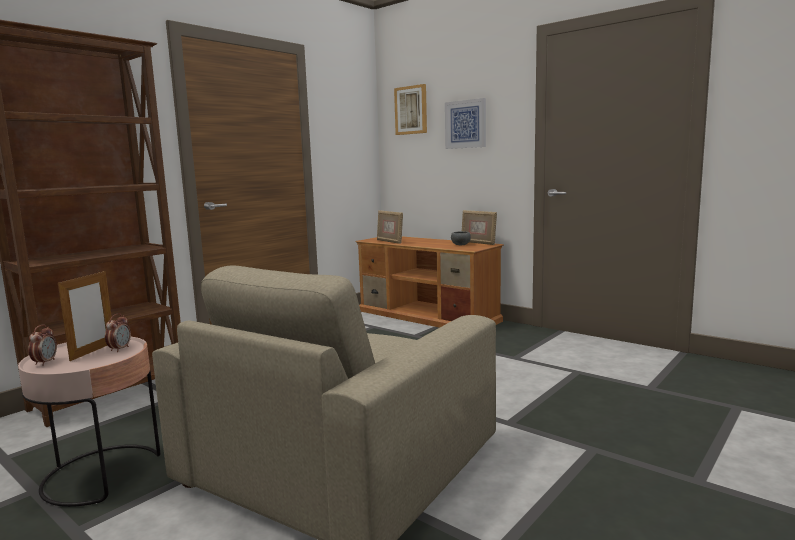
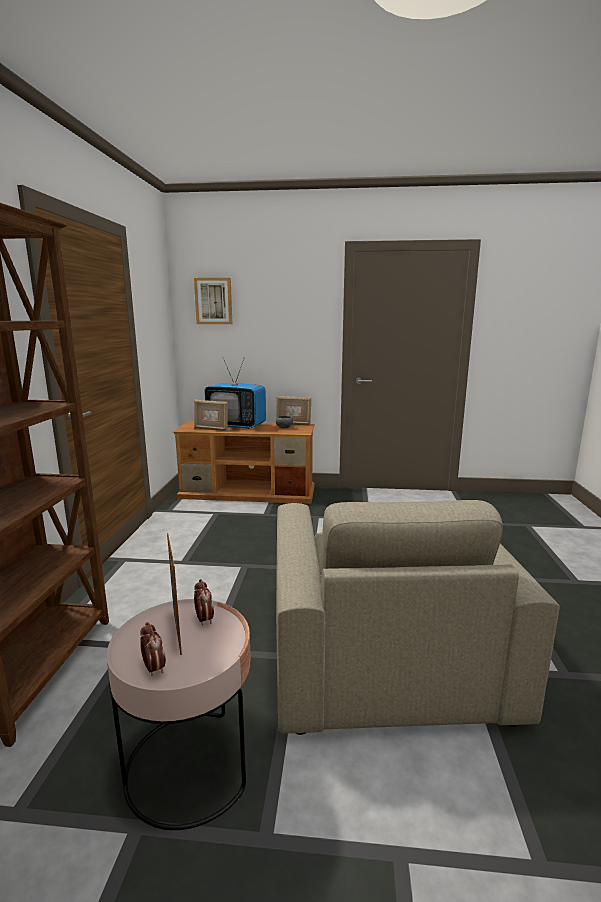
camera: 35 degrees left, 5 degrees up
picture [445,98,486,149] -> none
none -> television [204,357,266,429]

